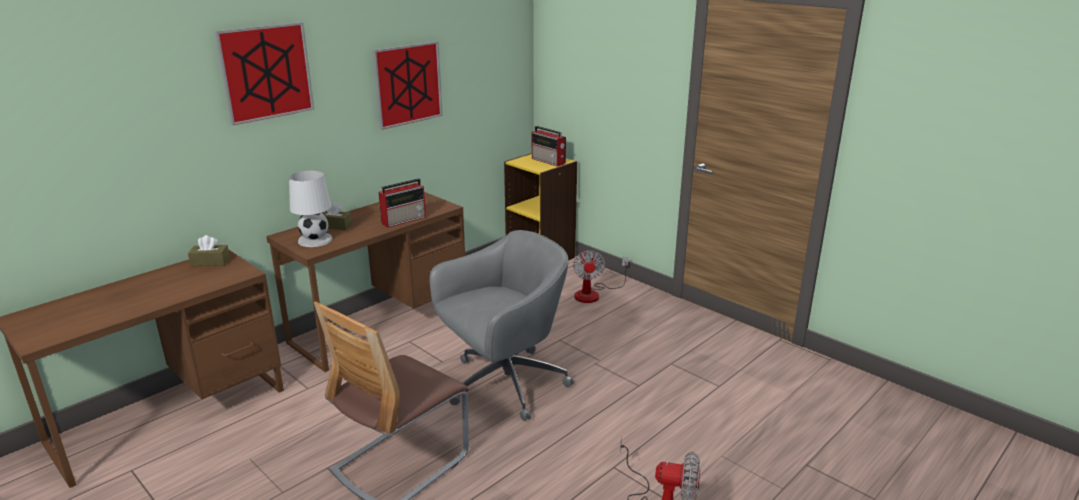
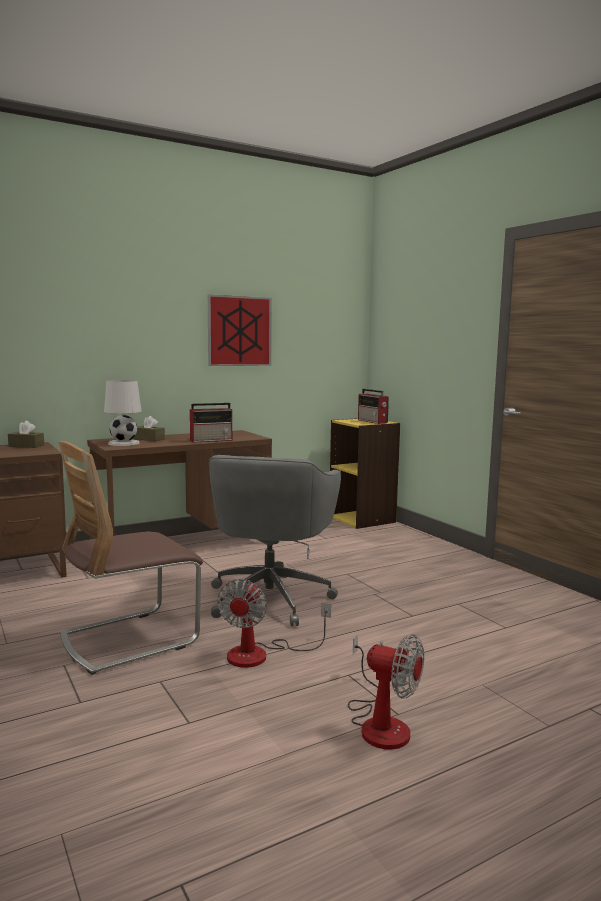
camera: 15 degrees right, 15 degrees down
picture [214,22,315,125] -> none
grey office chair [430,230,574,421] -> grey office chair turned 120 degrees clockwise [209,455,341,626]
fan [573,250,629,303] -> fan moved to [217,579,331,668]

